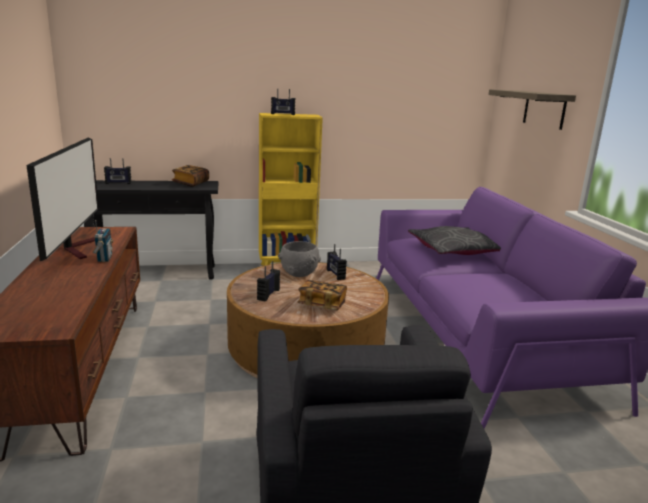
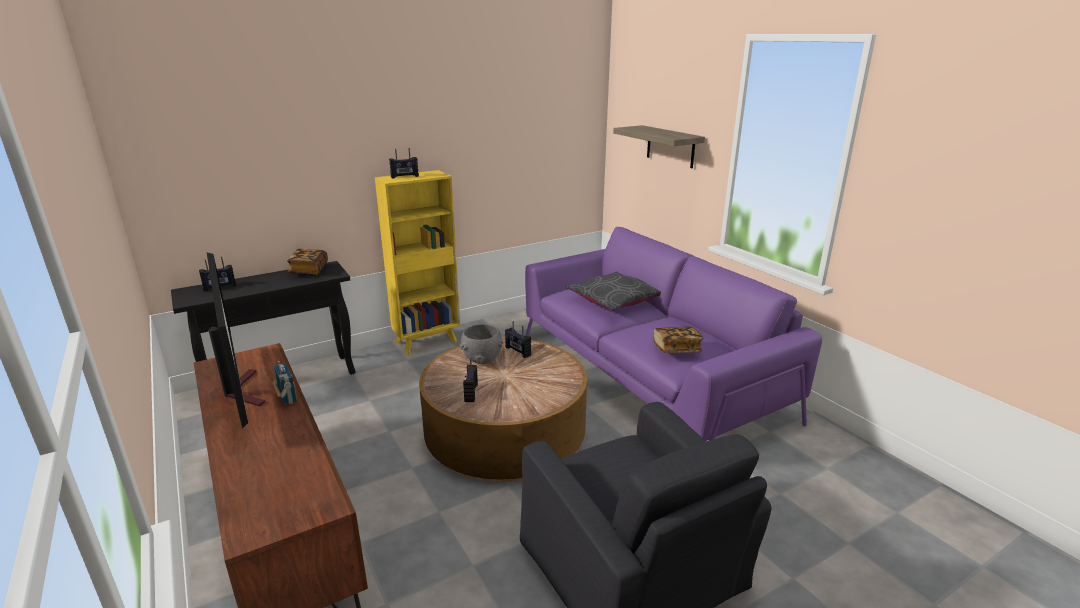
camera: 20 degrees left, 5 degrees up
book [297,280,347,310] -> book moved to [653,327,703,353]

